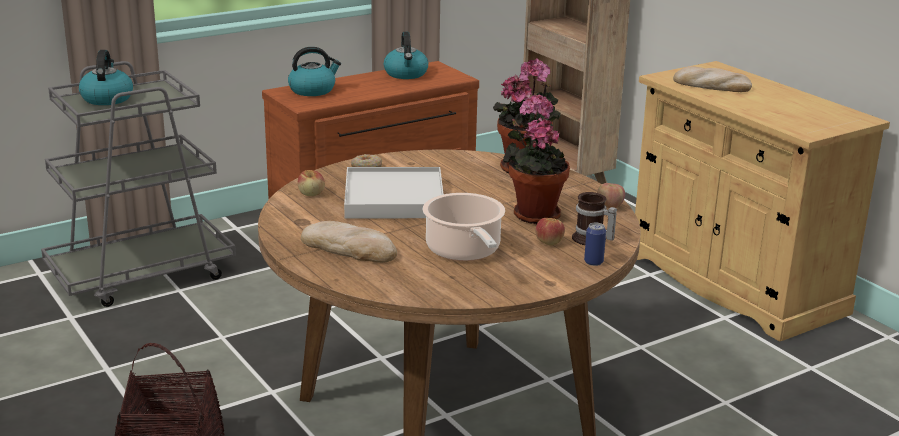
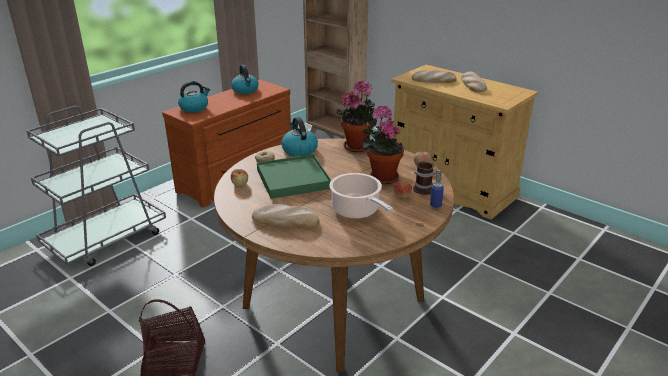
camera: 15 degrees left, 5 degrees up
kettle [79,50,133,105] -> kettle moved to [281,117,318,157]
white tray [344,167,443,219] -> green tray [257,154,331,199]
none -> bread [461,72,487,92]

